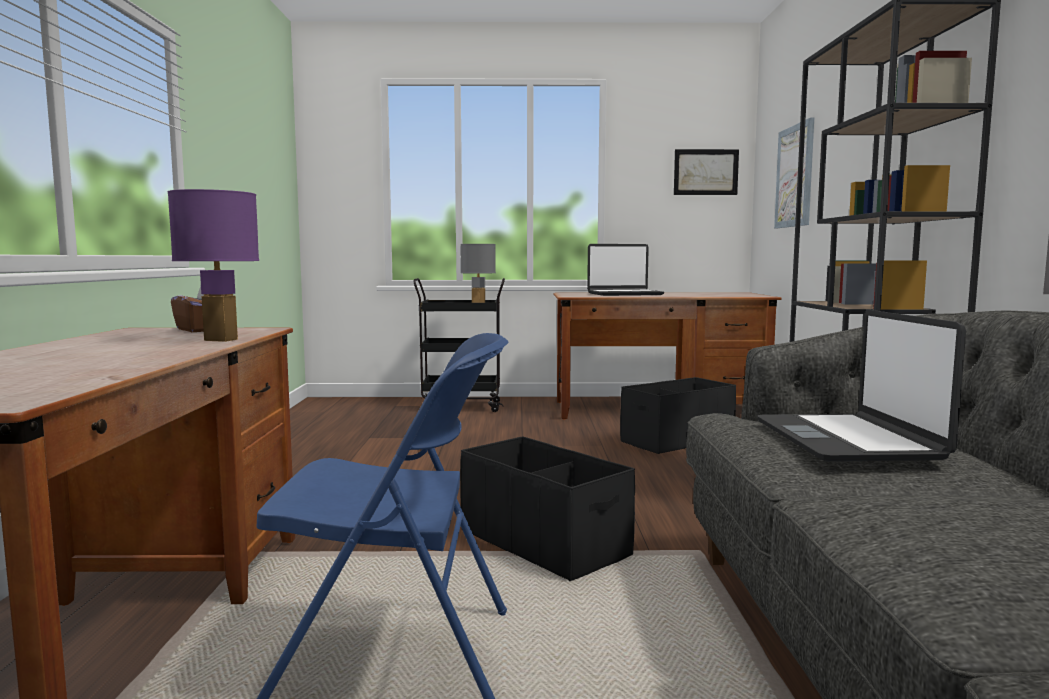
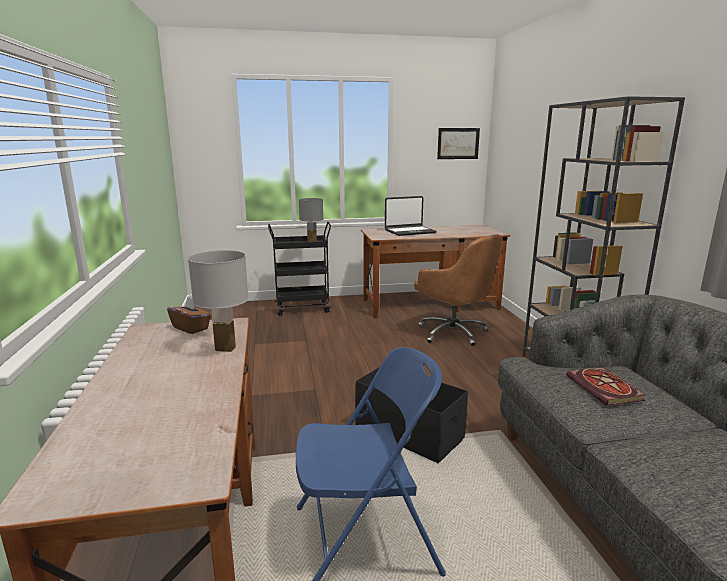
camera: 10 degrees left, 10 degrees up
purple table lamp [167,189,259,342] -> white table lamp [188,250,249,352]
black storage box [620,377,736,454] -> brown office chair [414,234,502,346]
laptop [758,310,966,462] -> book [566,367,646,406]
picture [774,117,814,228] -> none

